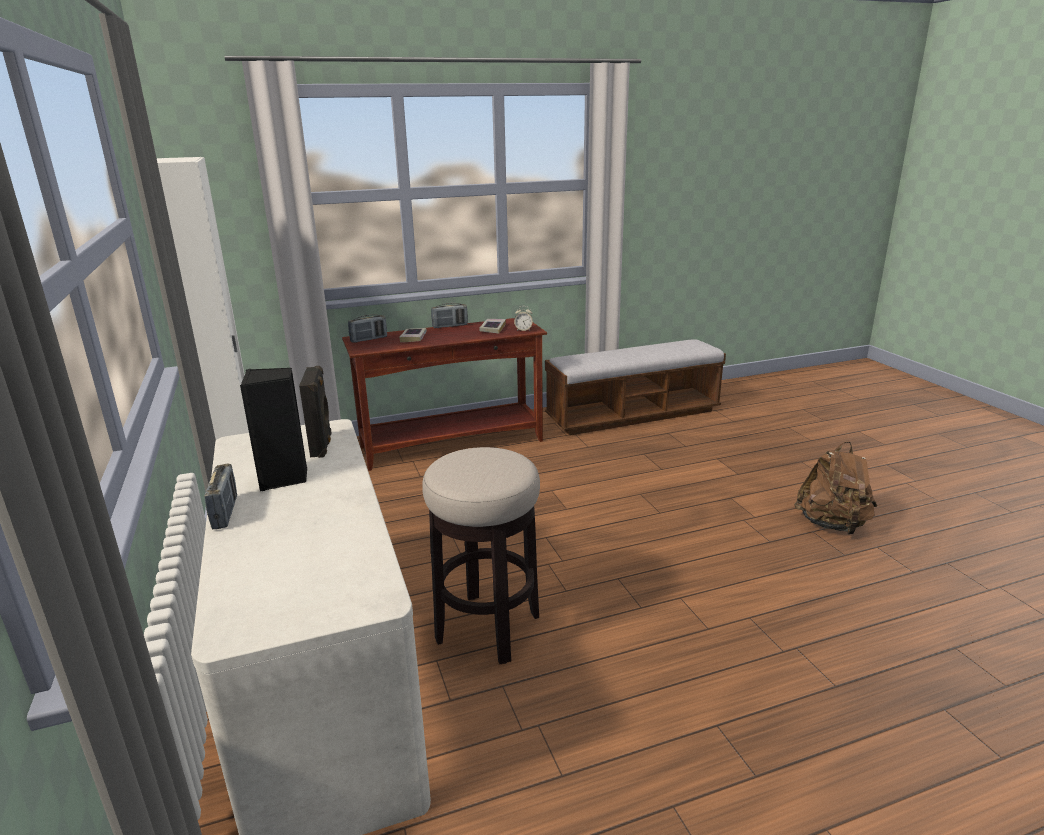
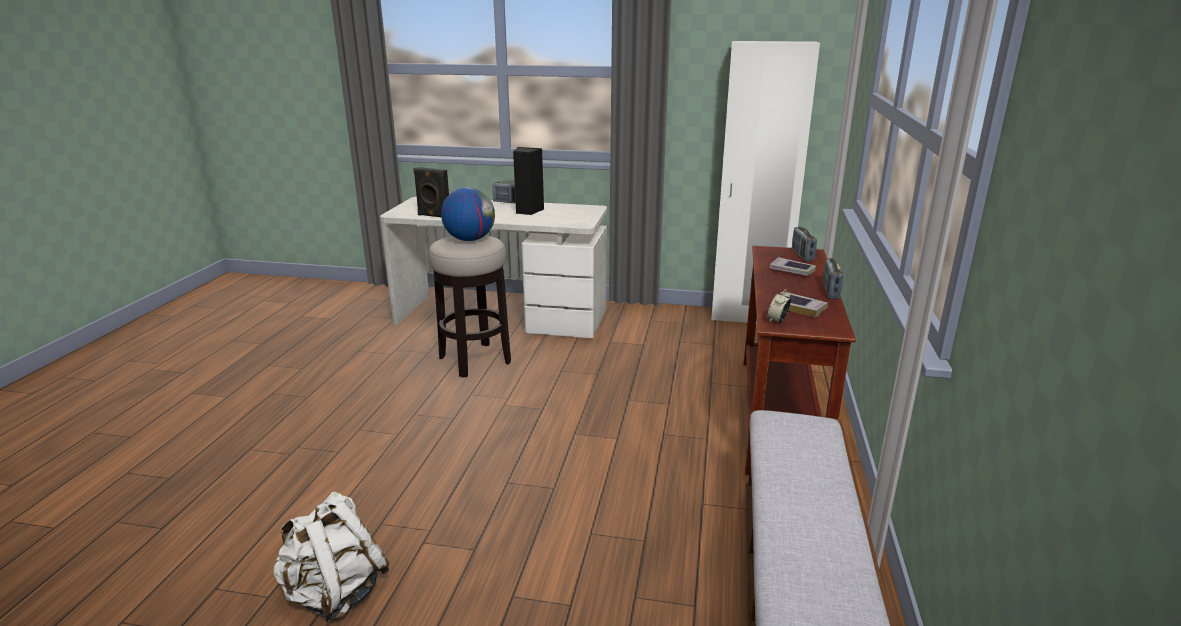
camera: 120 degrees right, 0 degrees up
black speaker [299,366,332,458] -> black speaker moved to [413,167,449,217]
brown backpack [794,441,877,534] -> white backpack [273,491,389,623]
none -> globe [441,187,495,241]

